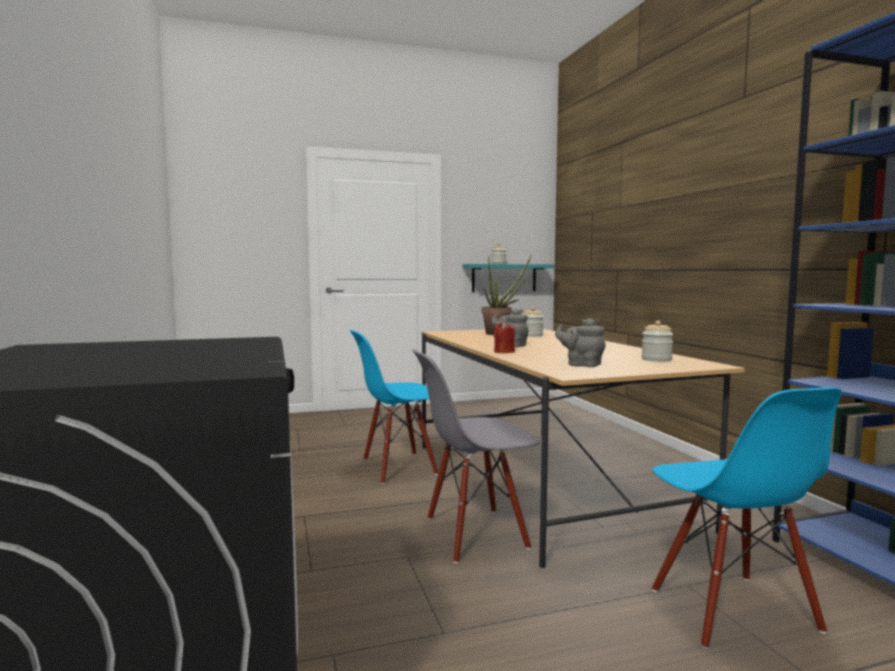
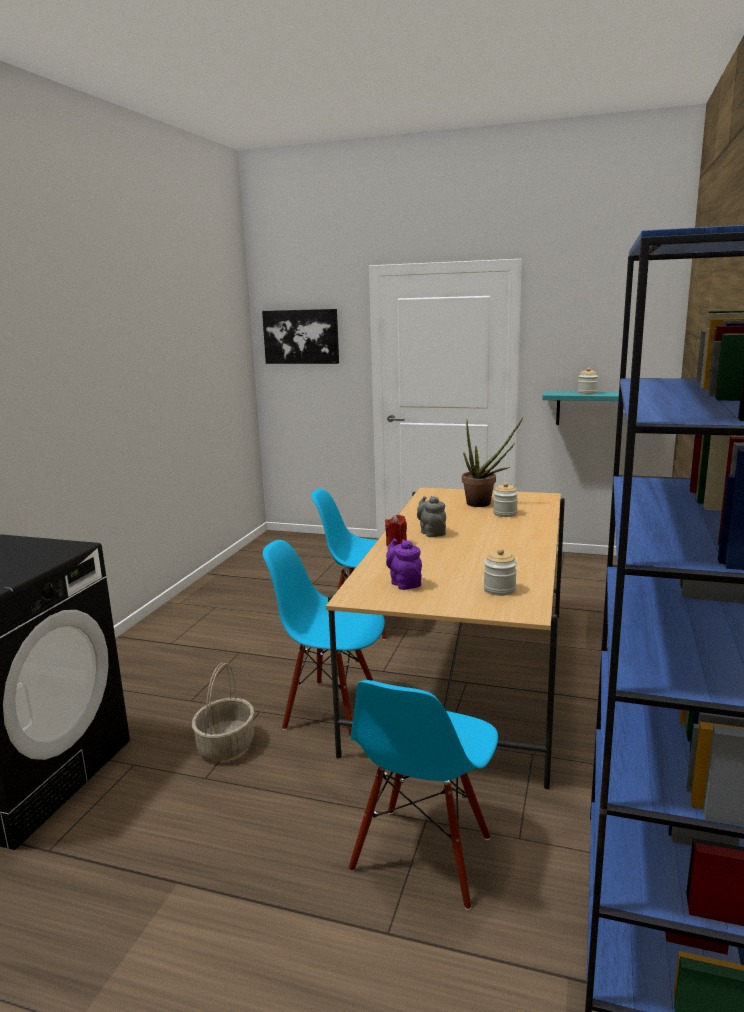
camera: 35 degrees right, 10 degrees up
grey chair [412,350,540,563] -> blue chair [263,540,385,738]
grey teapot [555,318,606,367] -> purple teapot [386,539,422,590]
none -> basket [192,662,254,761]
none -> picture [262,309,339,364]

